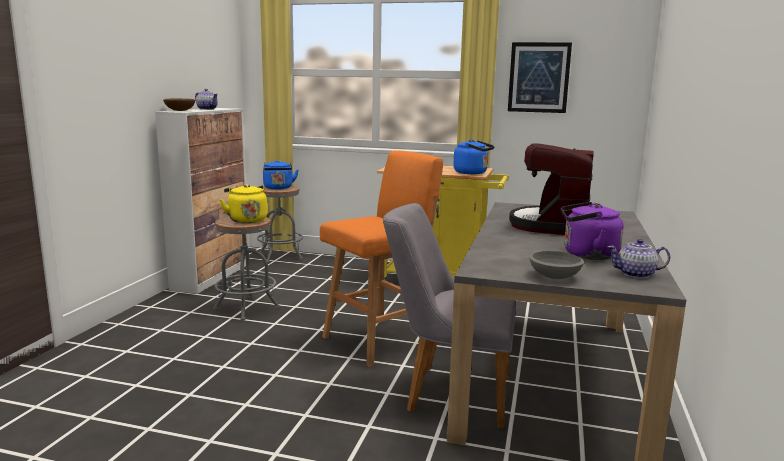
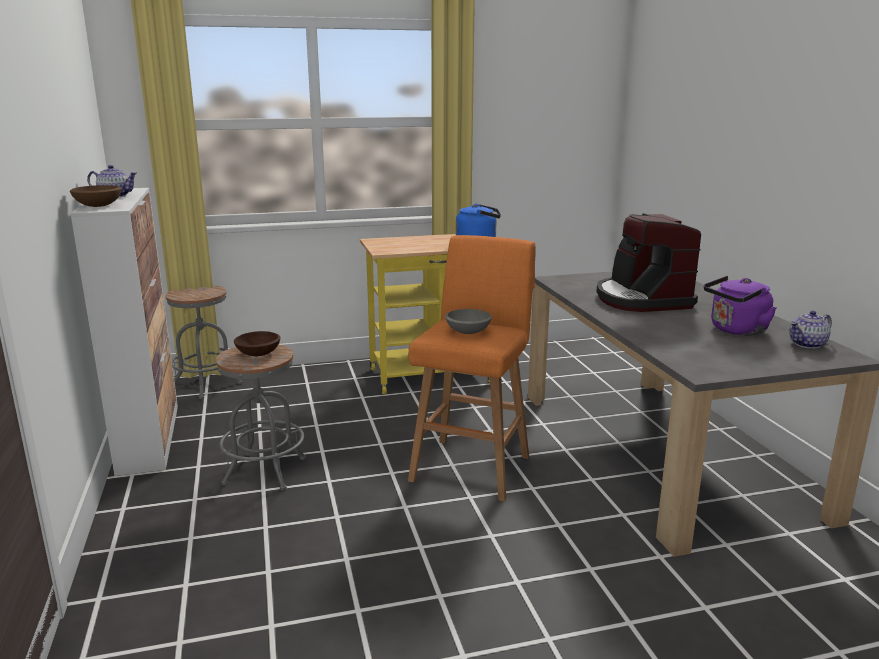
camera: 30 degrees left, 5 degrees up
yellow kettle [220,184,267,223] -> brown bowl [234,331,280,356]
blue kettle [263,160,298,190] -> none
grey chair [383,203,516,429] -> none
picture [508,42,572,113] -> none
grey bowl [529,251,584,279] -> grey bowl moved to [445,309,492,334]

